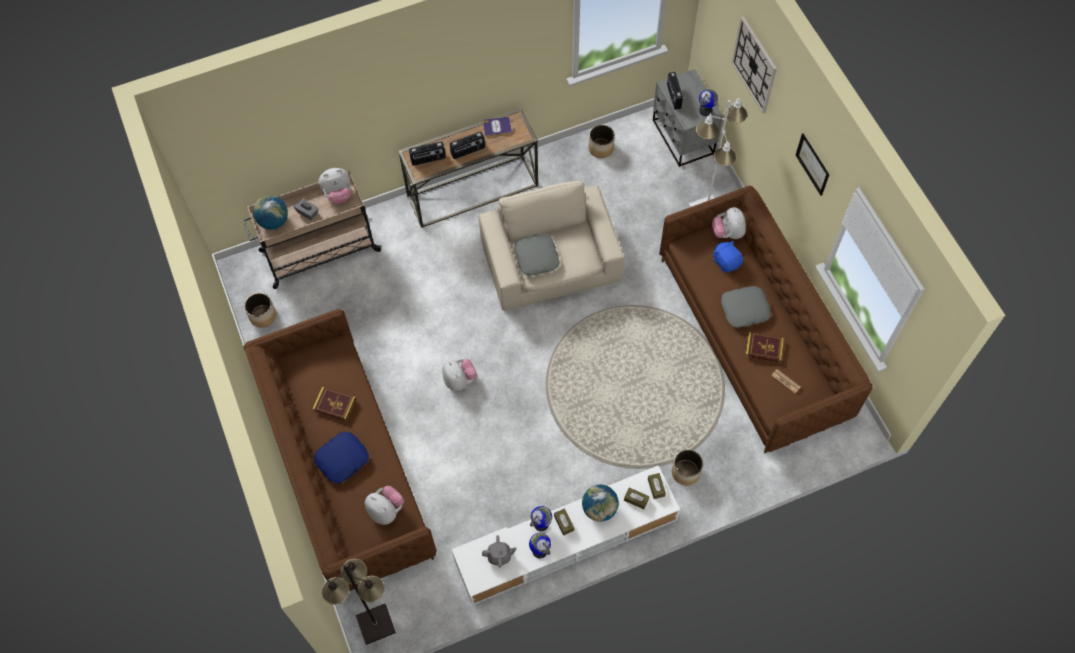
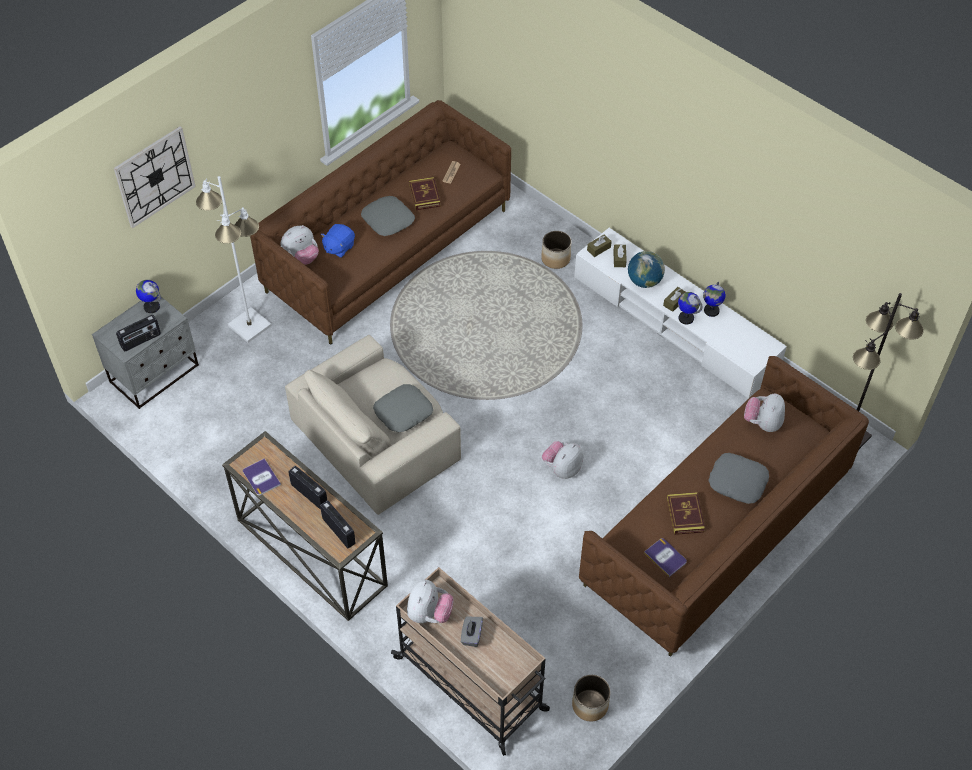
camera: 115 degrees left, 10 degrees down
globe [253,196,288,230] -> none
blue pillow [314,432,369,484] -> grey pillow [708,453,769,504]
plush toy [318,168,351,204] -> plush toy turned 60 degrees clockwise [407,579,454,623]
grey teapot [482,535,517,567] -> none
planter [589,125,615,158] -> none
picture [796,133,829,196] -> none
none -> book [644,538,687,577]

